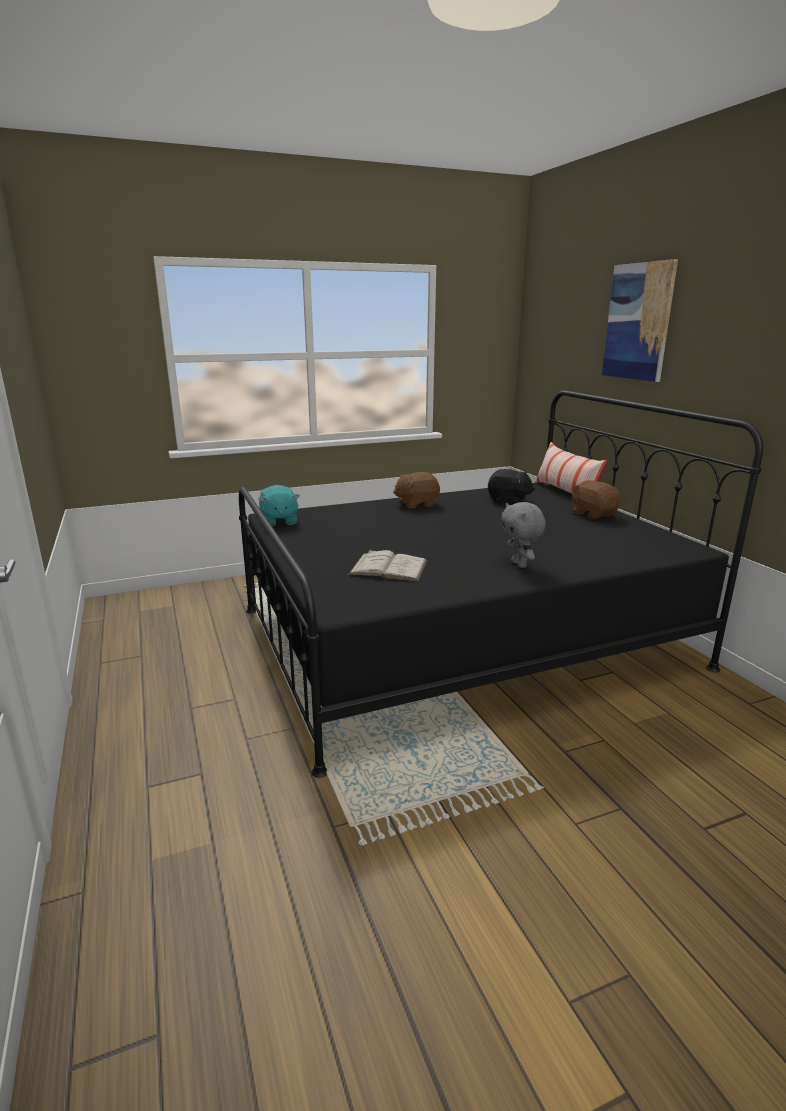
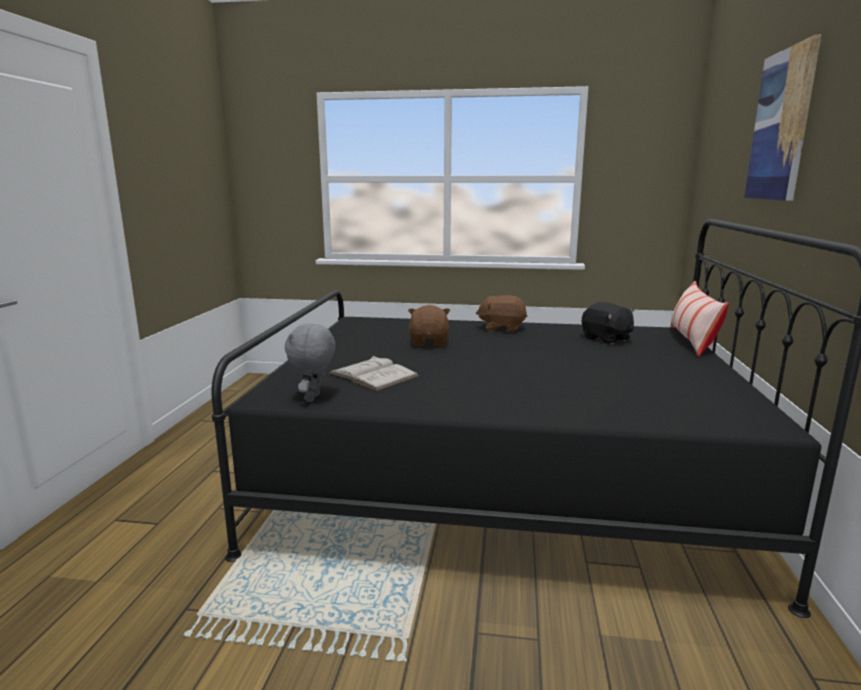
camera: 30 degrees right, 5 degrees down
turquoise plush toy [258,485,300,526] -> none
grey plush toy [501,502,546,568] -> grey plush toy moved to [285,323,336,402]
brown plush toy [572,480,621,519] -> brown plush toy moved to [408,305,450,347]

